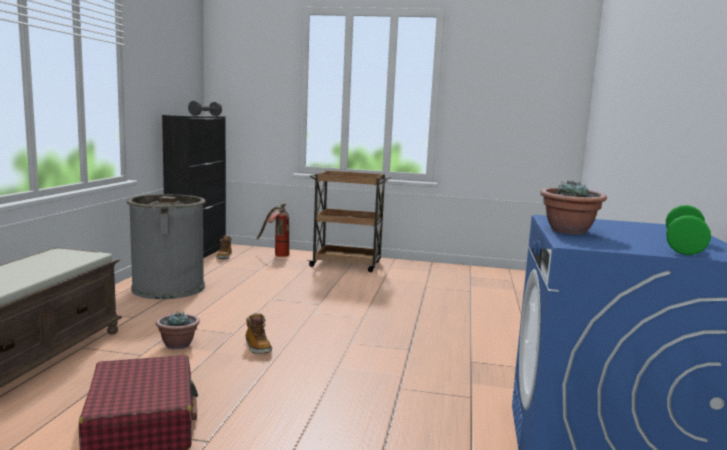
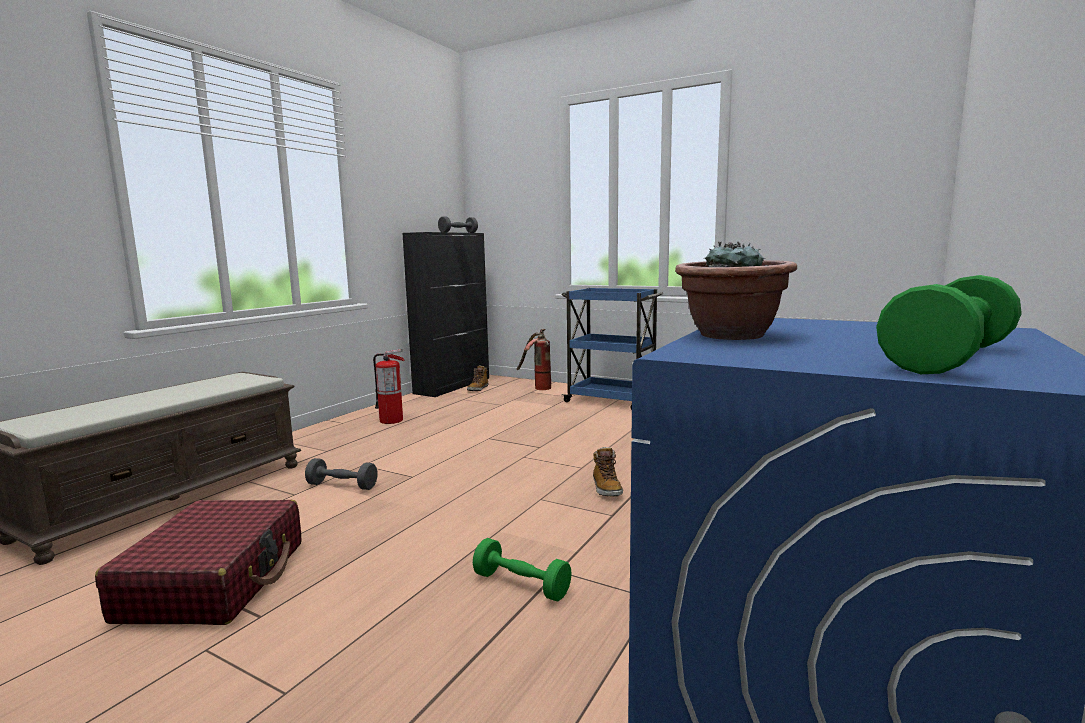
camera: 20 degrees right, 0 degrees up
grey trash can [126,194,206,299] -> fire extinguisher [373,349,405,424]
potted plant [156,312,200,349] -> grey dumbbell [305,458,378,490]
boot [246,313,272,354] -> boot moved to [593,447,623,496]
brown cart [307,170,391,272] -> blue cart [562,288,664,410]
none -> green dumbbell [473,538,572,601]

